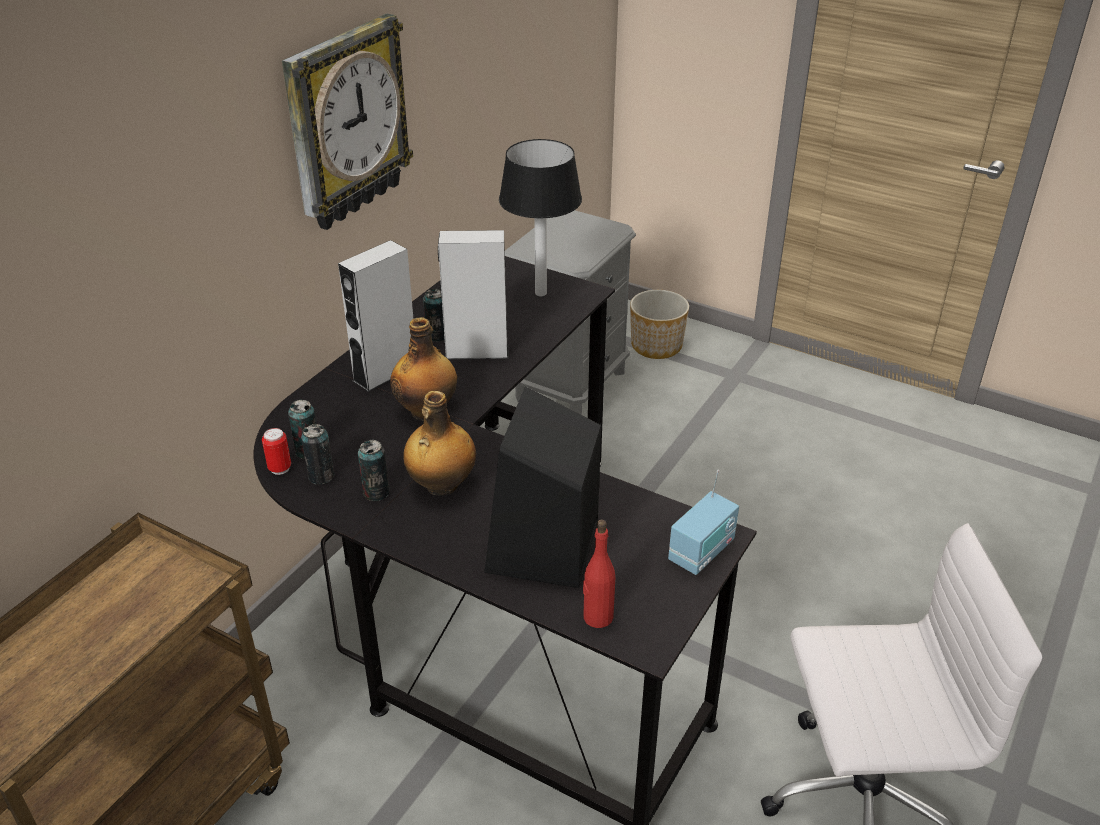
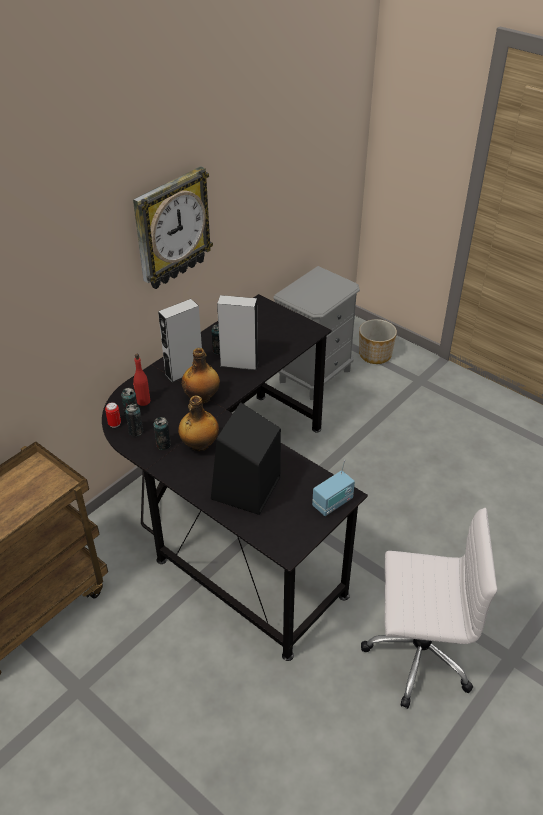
camera: 10 degrees right, 5 degrees up
table lamp [499,139,582,296] -> none
red bottle [583,520,615,628] -> red bottle moved to [133,354,150,406]

